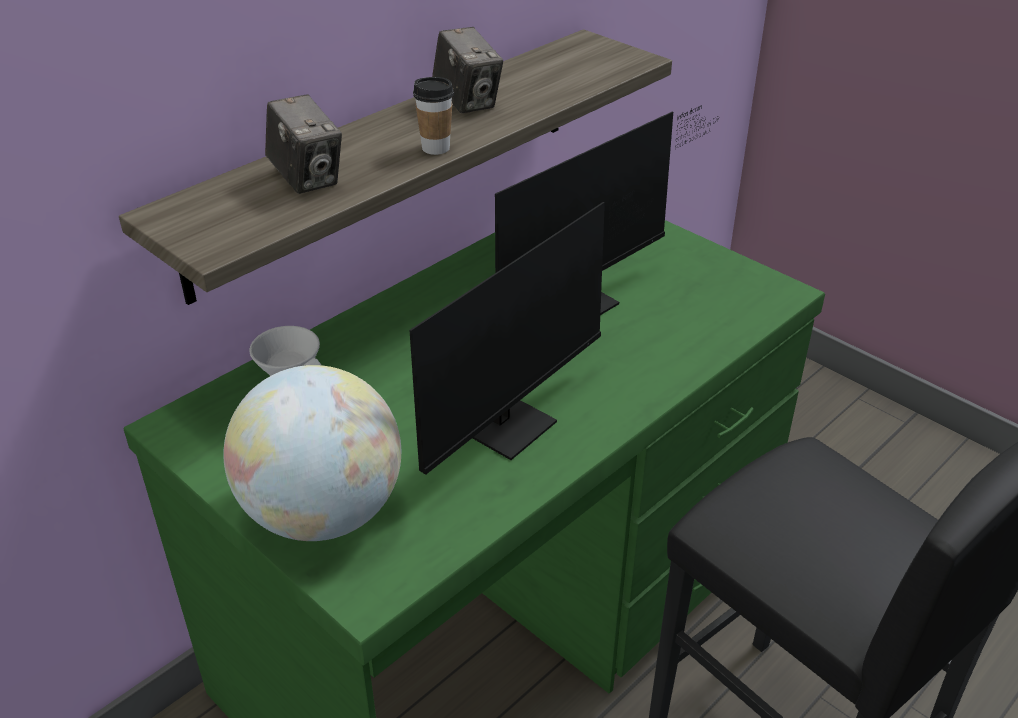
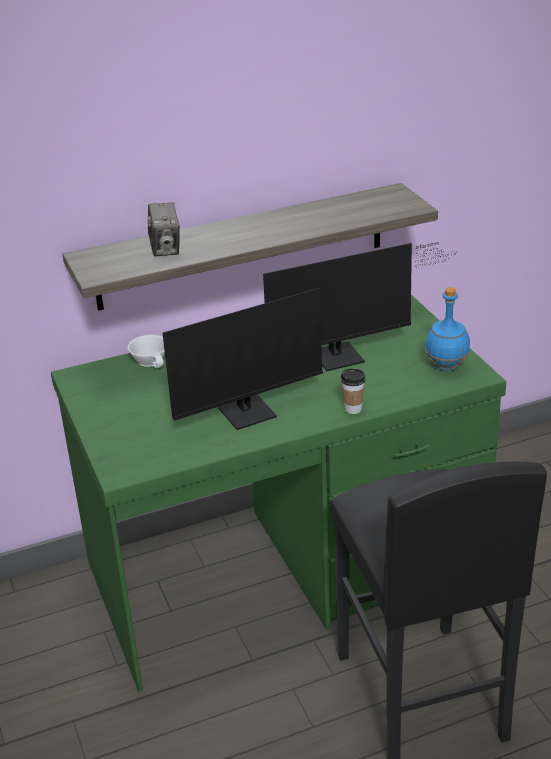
camera: 25 degrees right, 5 degrees down
globe [224,365,401,541] -> none
cup [413,77,454,155] -> cup moved to [341,368,365,414]
camera [432,27,503,113] -> none
none -> blue bottle [425,287,470,371]

